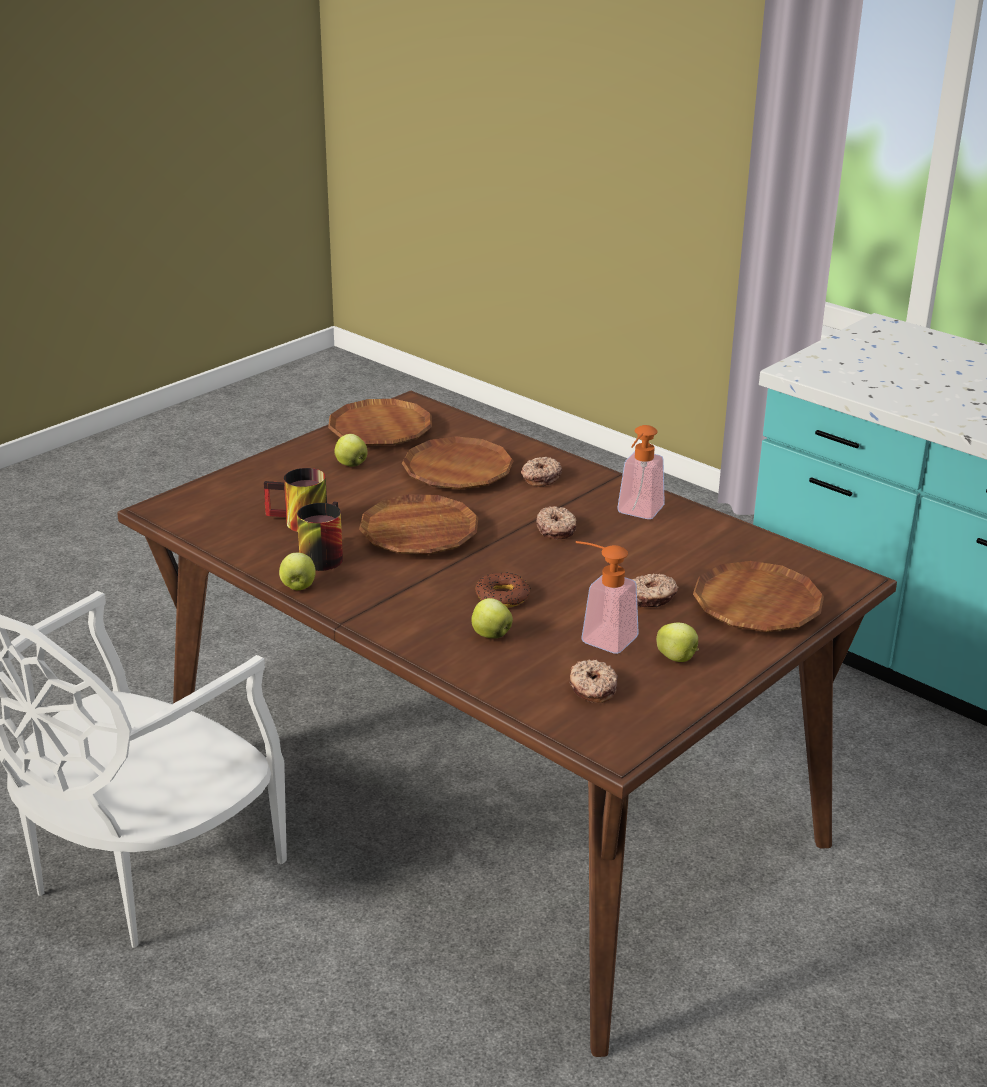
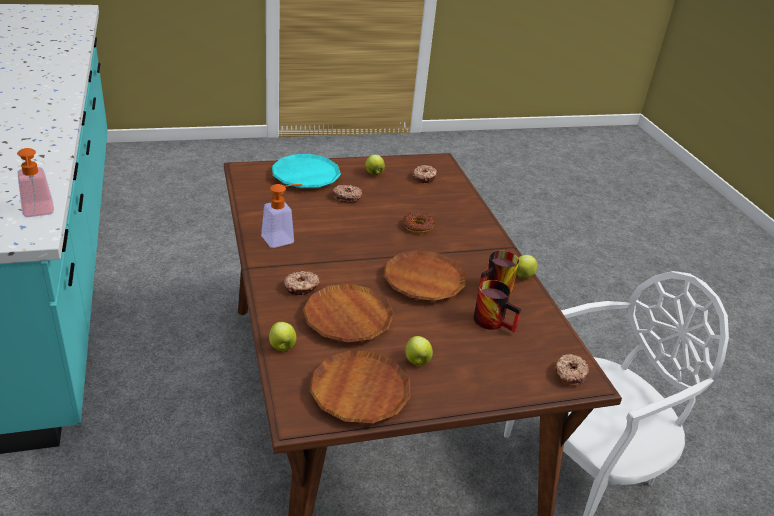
camera: 150 degrees left, 5 degrees up
apple [471,598,513,638] -> apple moved to [269,322,296,351]
donut [536,506,577,540] -> donut moved to [555,353,589,386]
soap dispenser [576,541,639,654] -> soap dispenser moved to [17,148,54,217]
brown plate [693,561,824,632] -> turquoise plate [272,154,341,188]

